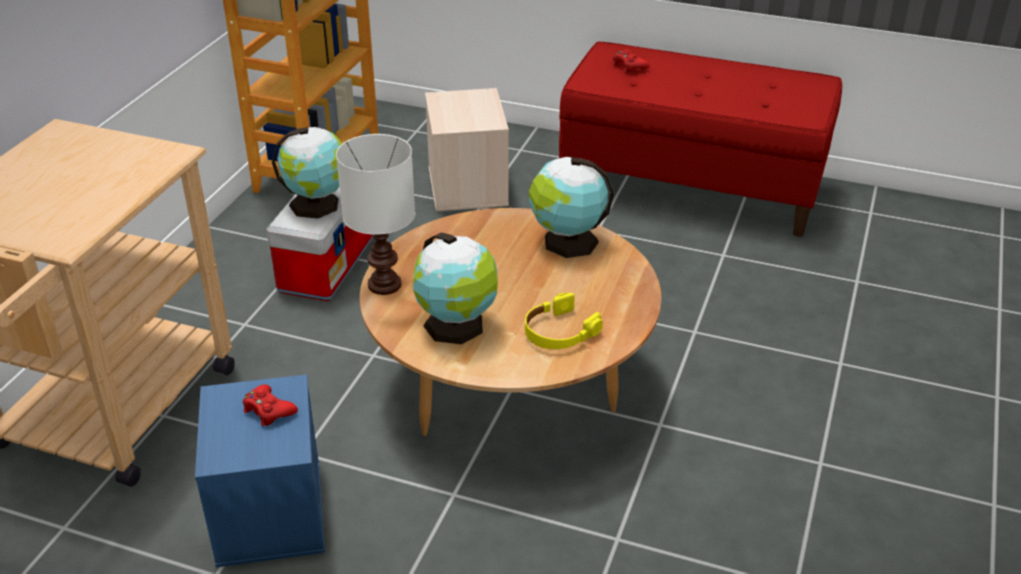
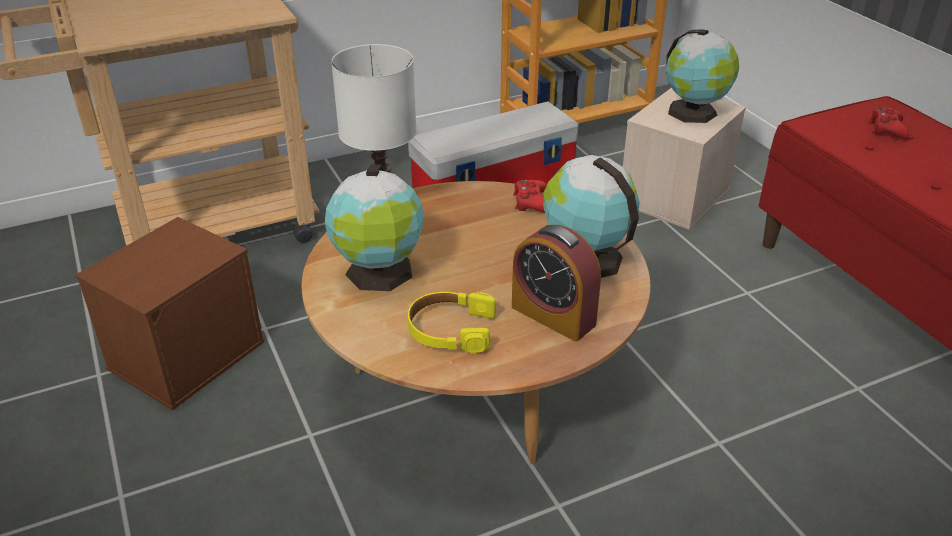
camera: 45 degrees right, 0 degrees up
blue storage box [195,374,325,567] -> brown storage box [75,217,264,410]
red game controller [243,384,298,426] -> red game controller moved to [513,180,547,213]
globe [272,127,342,218] -> globe moved to [666,29,739,123]
none -> alarm clock [512,225,601,342]

